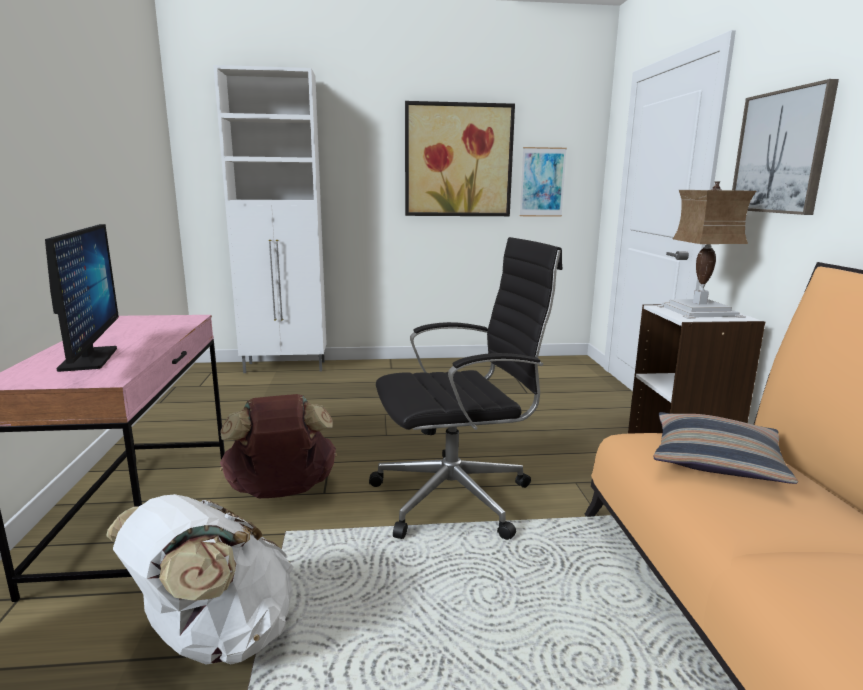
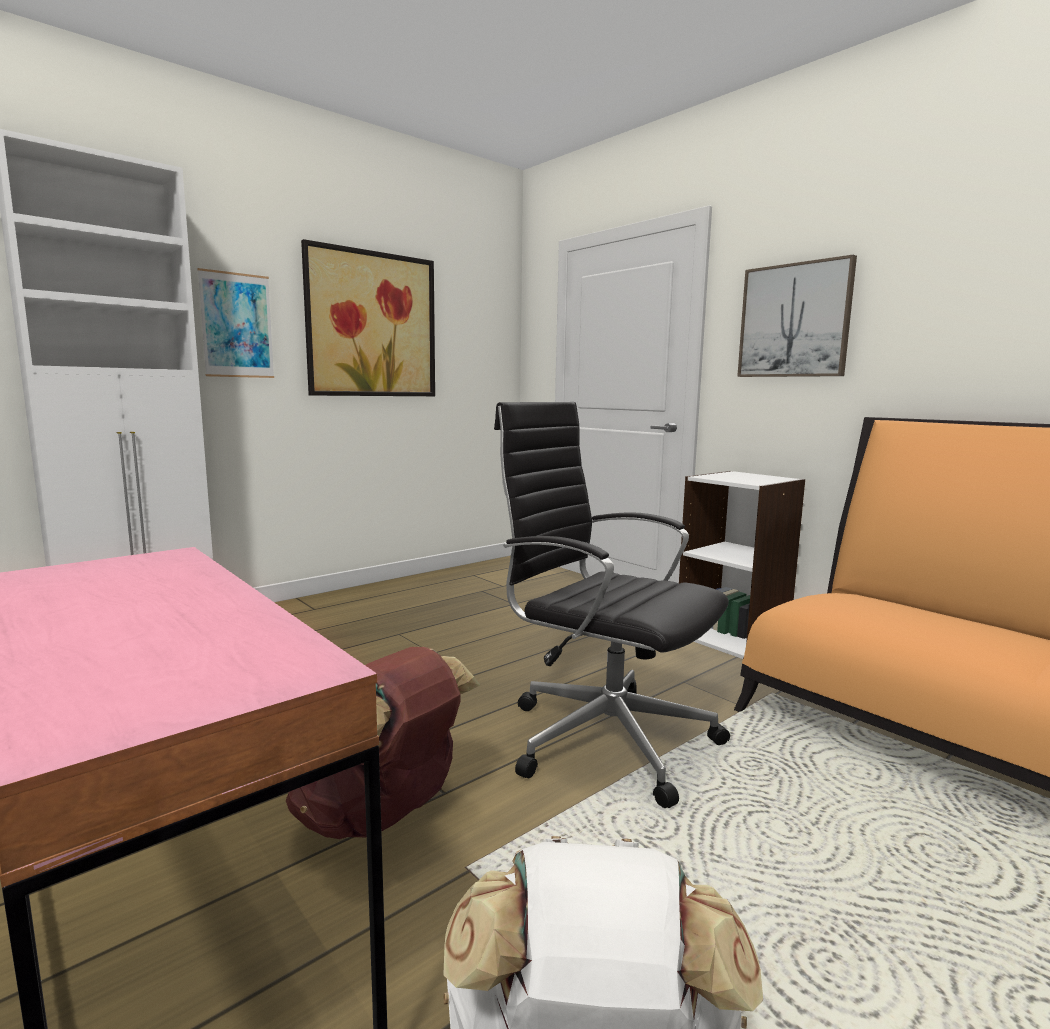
camera: 35 degrees left, 5 degrees down
monitor [45,224,119,372] -> none
black office chair [369,237,562,540] -> black office chair turned 90 degrees counterclockwise [494,402,730,808]
picture [520,147,567,217] -> picture moved to [197,268,274,378]
pillow [653,412,798,484] -> none
table lamp [656,182,756,319] -> none

